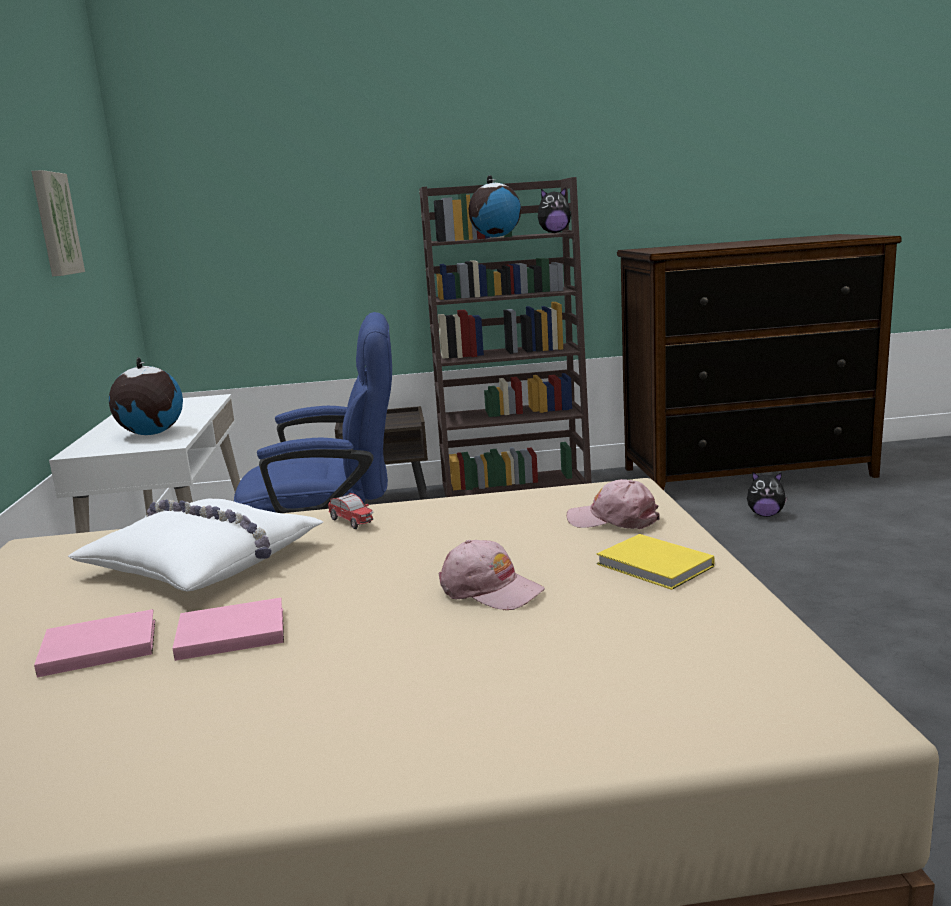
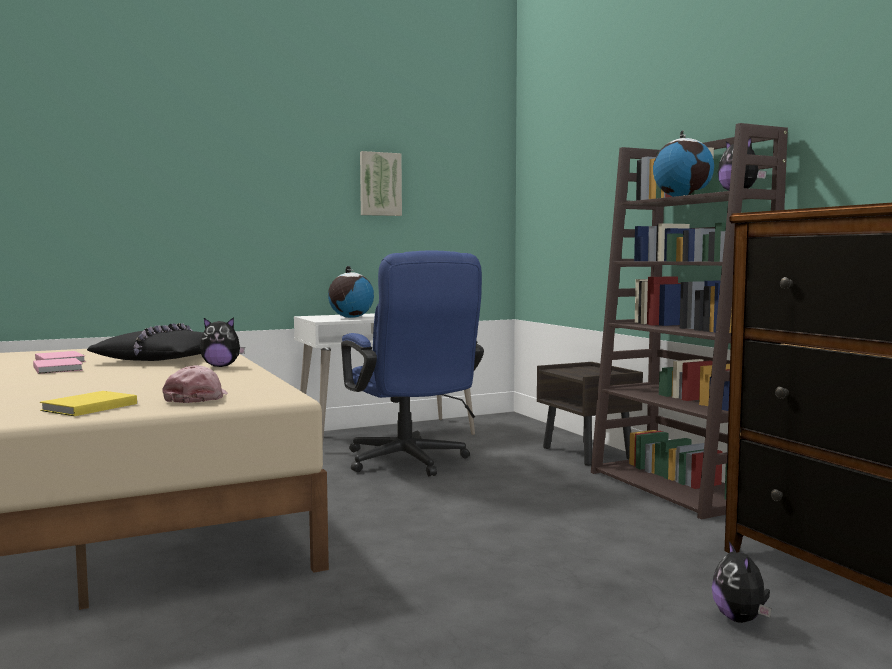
camera: 70 degrees right, 10 degrees down
white pillow [68,499,323,591] -> black pillow [87,323,204,361]
toy car [328,493,374,529] -> plush toy [200,317,245,367]
pink cap [439,540,545,610] -> none

